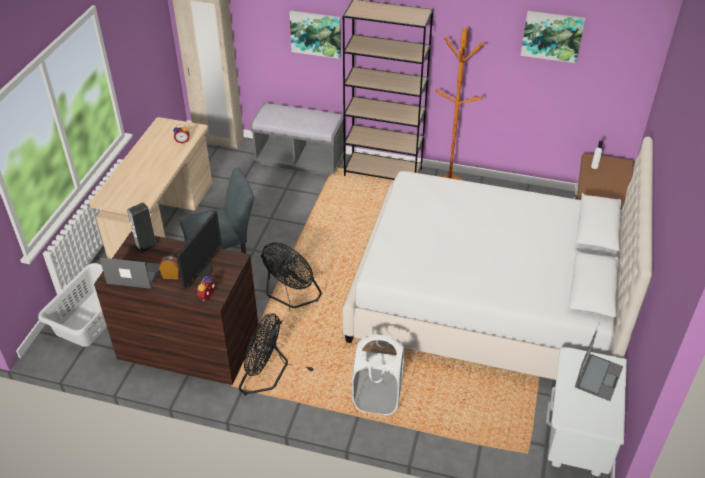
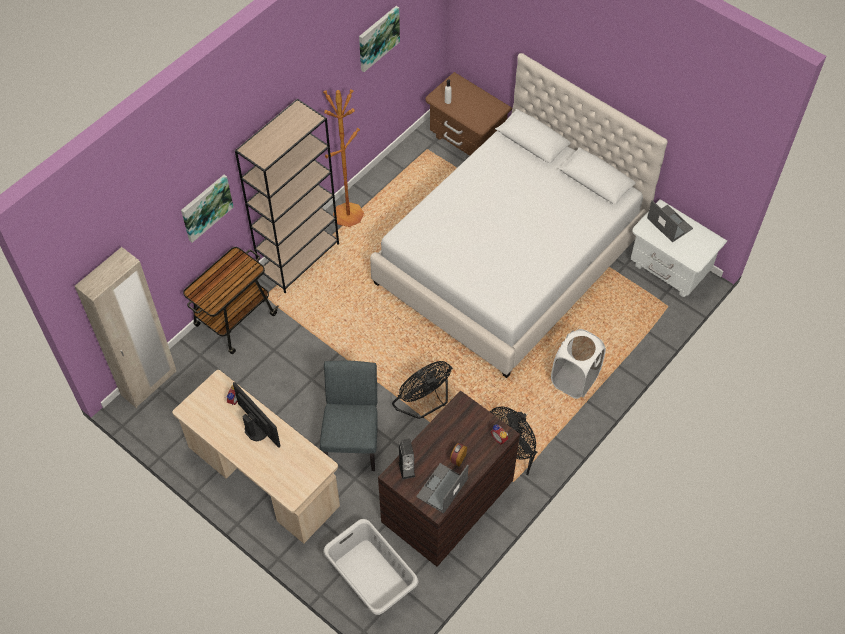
camera: 65 degrees left, 15 degrees up
monitor [176,210,222,290] -> monitor moved to [233,382,281,448]
grey bench [250,102,344,176] -> cart [183,247,279,354]

